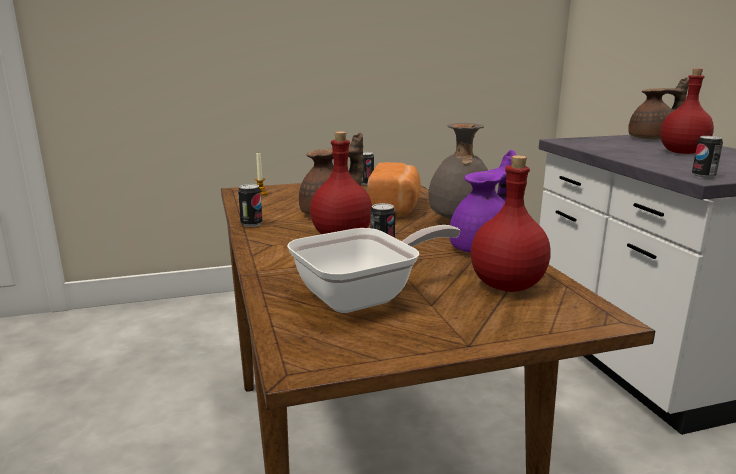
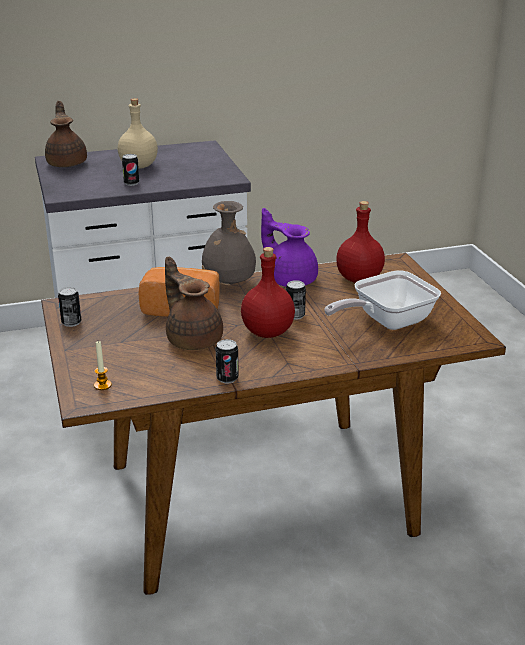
camera: 90 degrees left, 10 degrees up
frying pan [287,225,461,313] -> frying pan turned 90 degrees counterclockwise [324,270,441,330]
red bottle [660,69,714,154] -> beige bottle [118,98,158,169]
can [692,136,723,178] -> can moved to [122,154,139,186]

